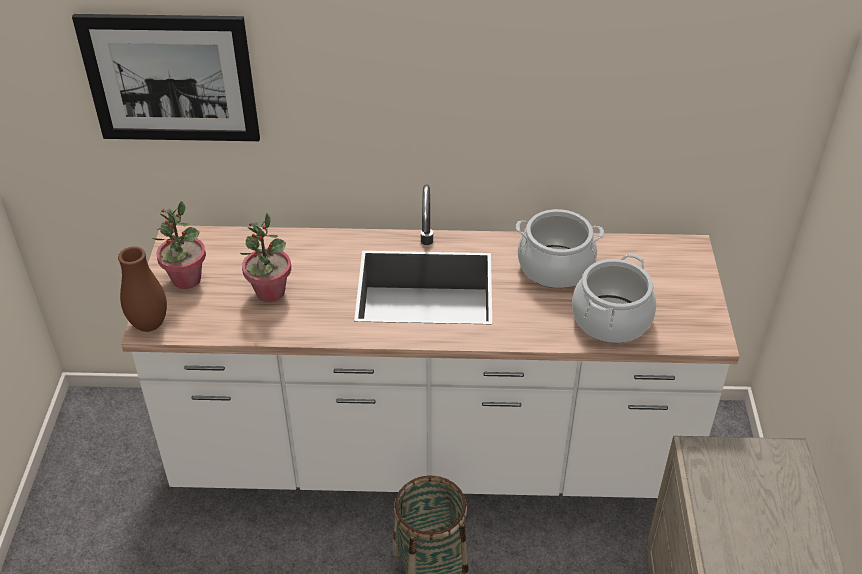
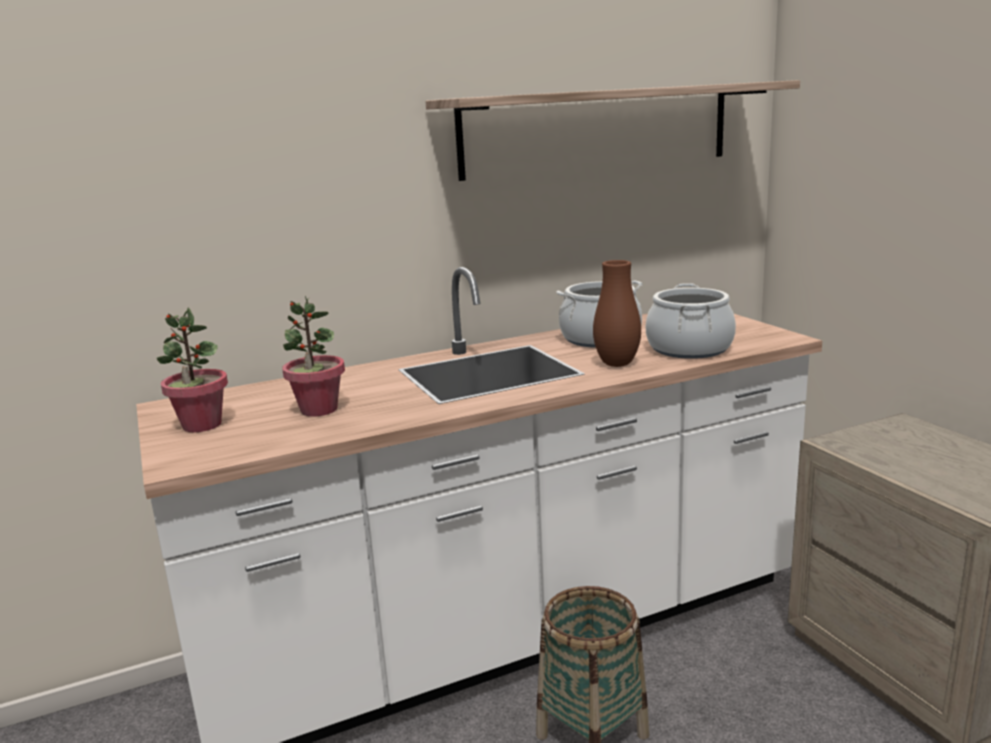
camera: 25 degrees left, 25 degrees down
picture [72,14,260,141] -> none
brown vase [118,246,167,332] -> brown vase moved to [593,260,641,367]
none -> shelf [426,80,800,181]

